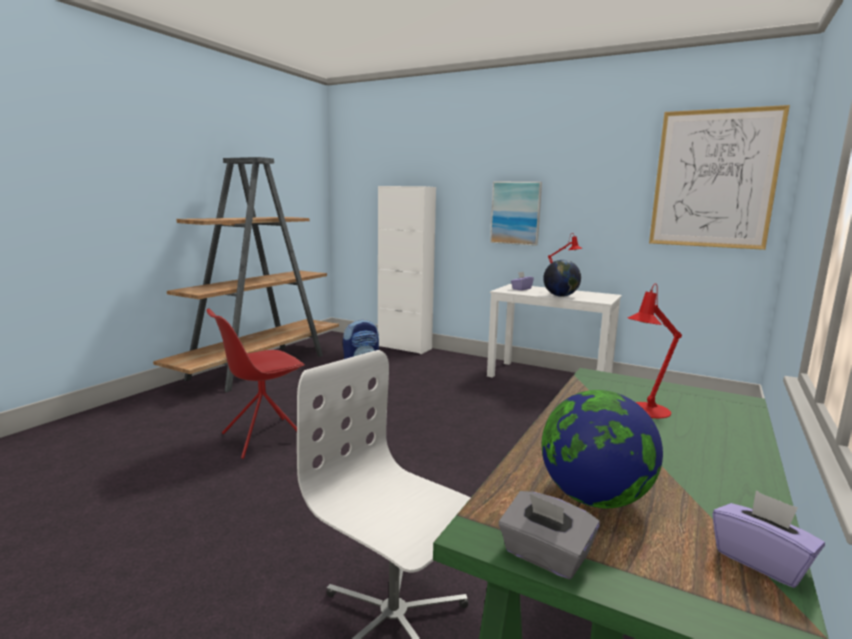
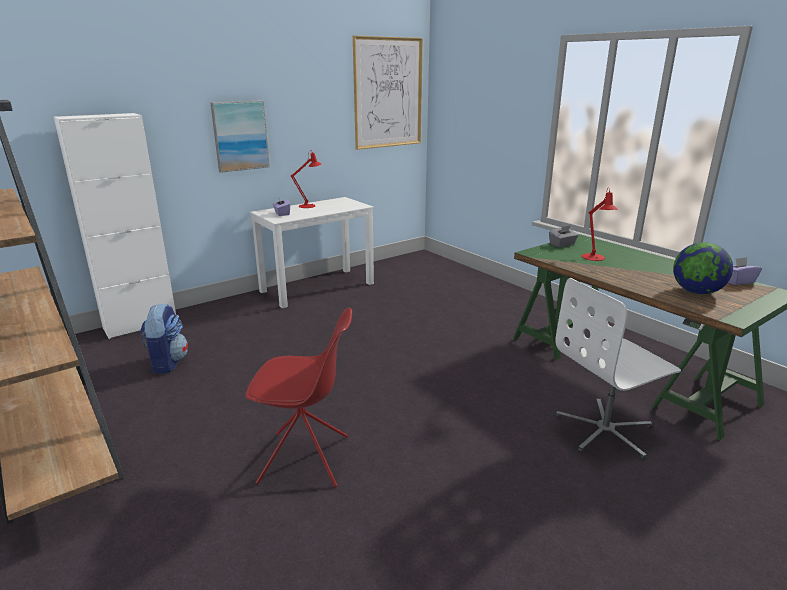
camera: 65 degrees left, 10 degrees up
red chair [206,309,305,459] -> red chair turned 75 degrees counterclockwise [245,307,352,487]
grey tissue box [499,491,600,579] -> grey tissue box moved to [549,226,578,247]
globe [543,260,581,297] -> none

